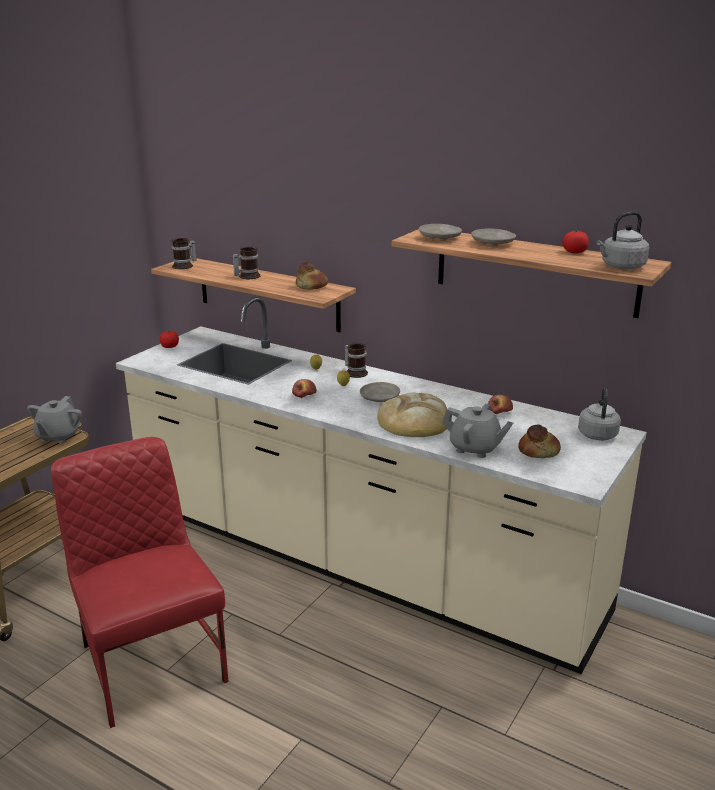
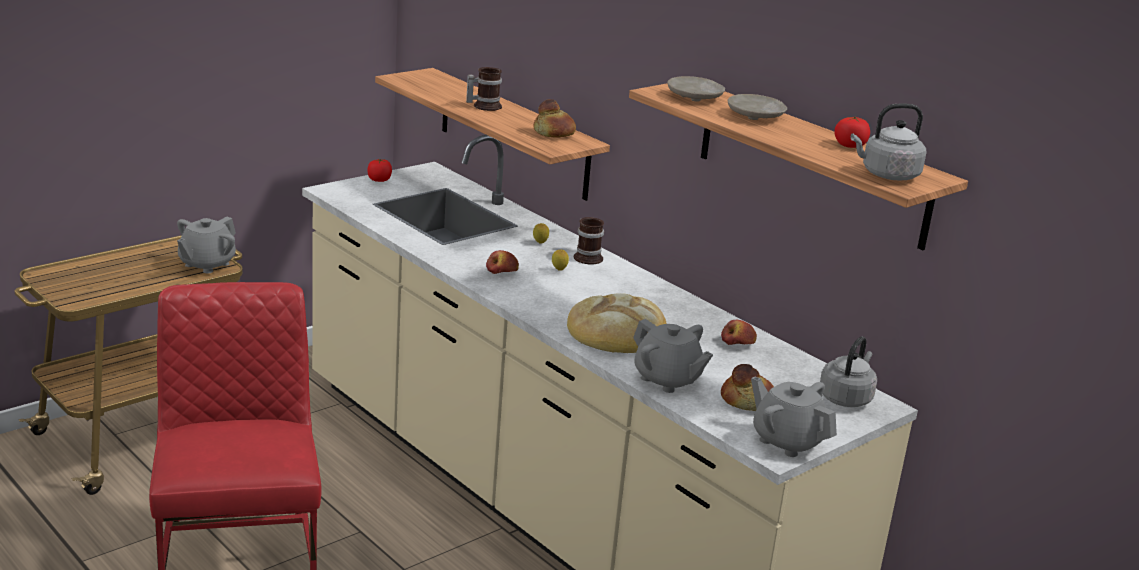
camera: 15 degrees right, 0 degrees up
mug [171,238,196,269] -> none
beige plate [360,382,400,402] -> none
none -> grey teapot [751,376,837,457]

